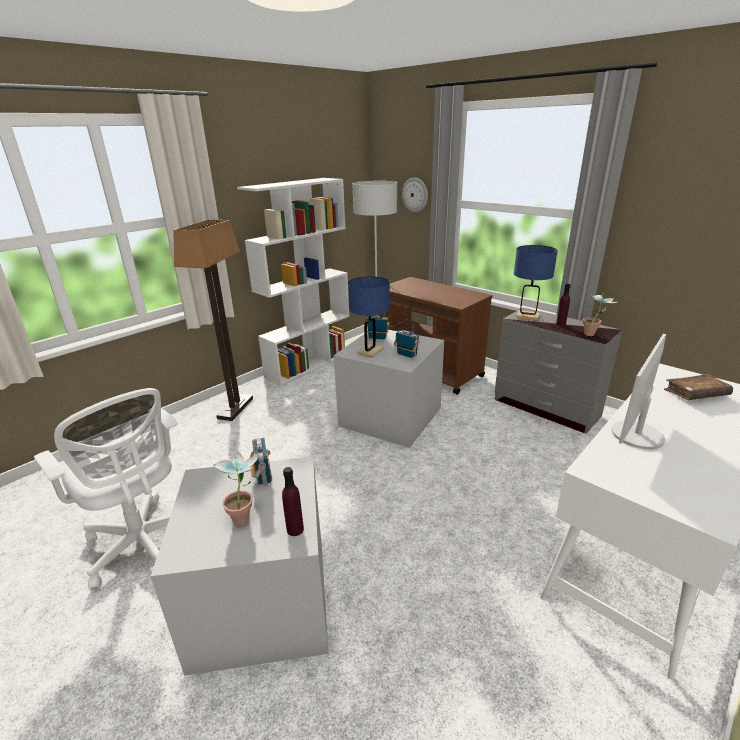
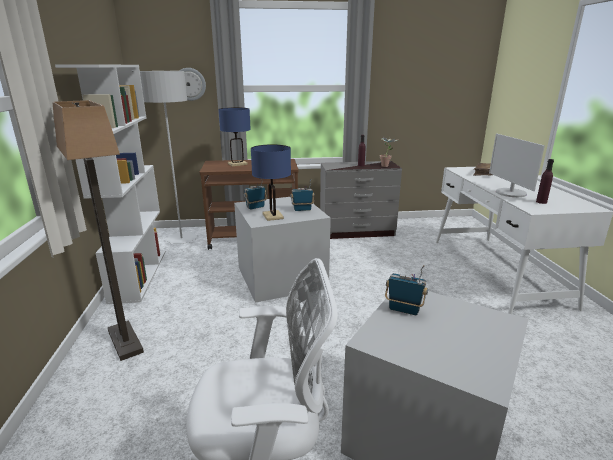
camera: 50 degrees left, 5 degrees down
potted plant [213,451,258,526] -> none
purple bottle [282,467,304,536] -> purple bottle moved to [536,159,554,204]
blue table lamp [514,245,558,320] -> blue table lamp moved to [218,108,251,166]

